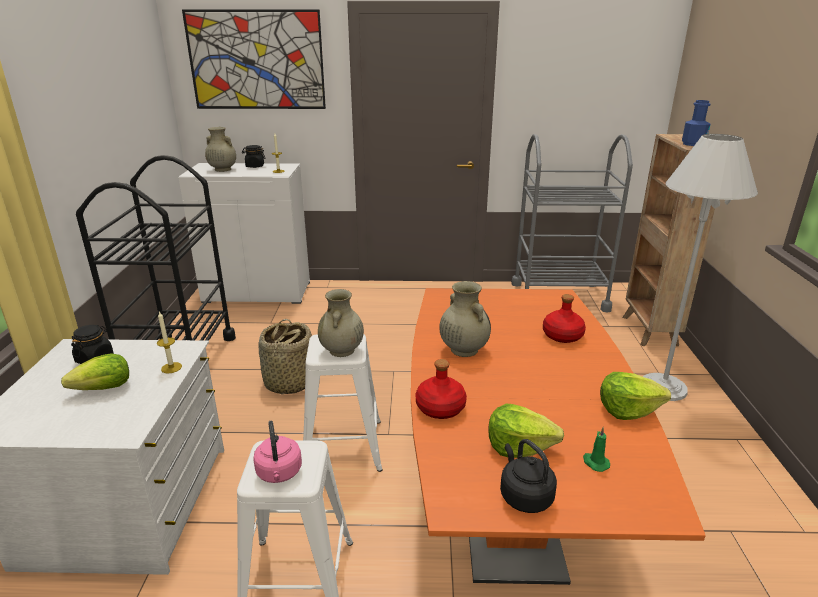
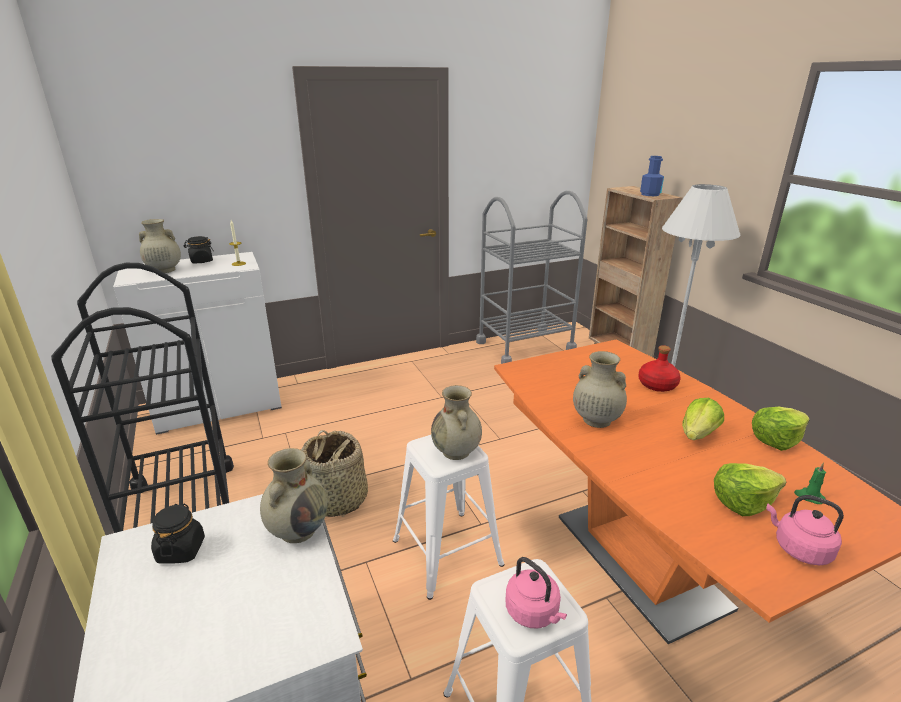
camera: 25 degrees left, 0 degrees up
lettuce [61,353,129,390] -> lettuce moved to [682,398,724,440]
candle [157,311,182,373] -> beige vase [260,448,328,543]
picture [182,9,326,109] -> none
red bottle [416,359,467,419] -> none
black kettle [500,439,557,513] -> pink kettle [766,495,844,565]

